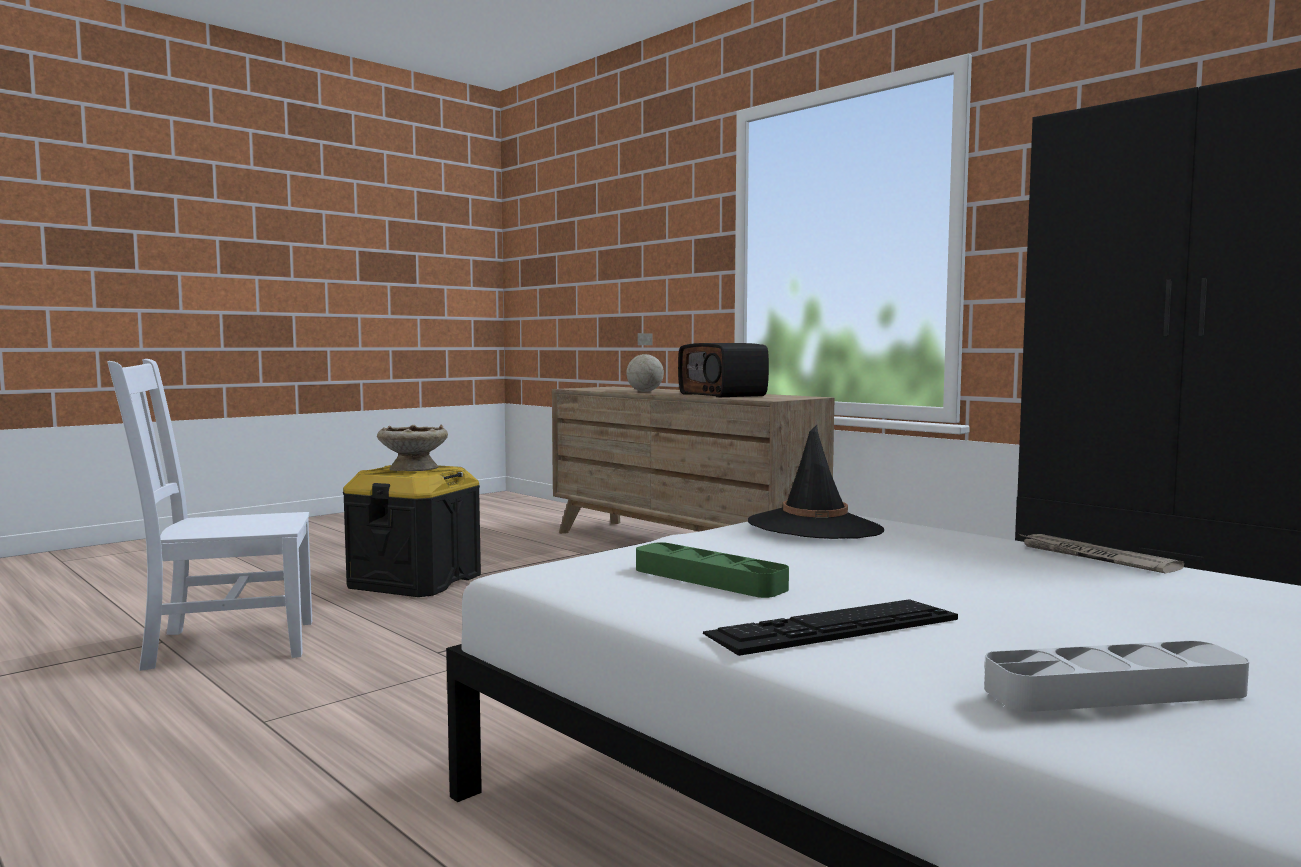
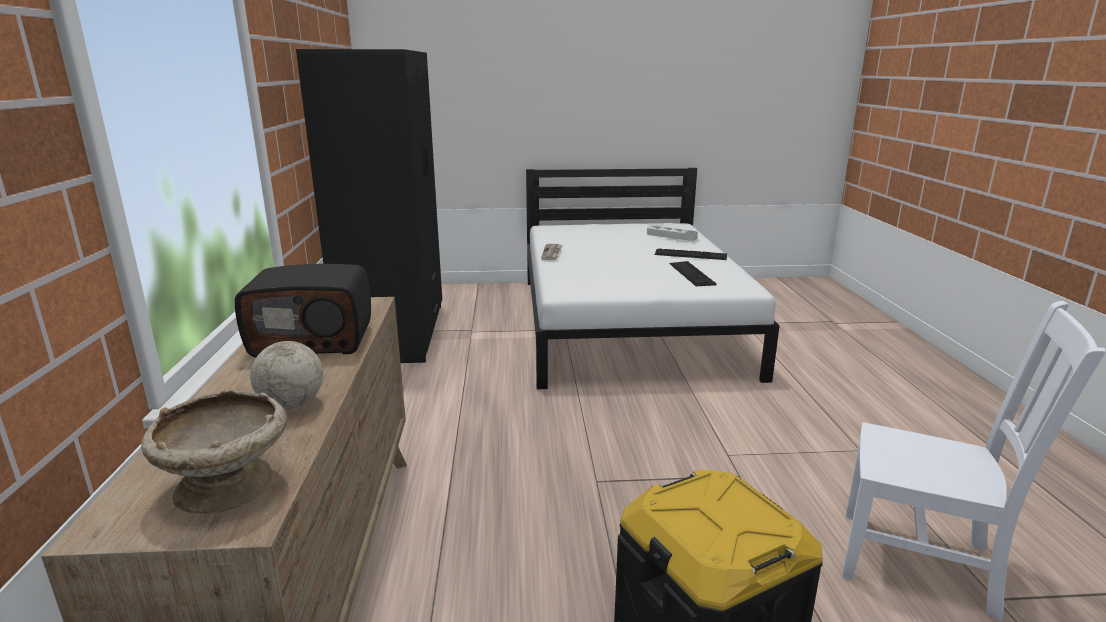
camera: 140 degrees left, 15 degrees up
beige bowl [377,425,448,471] -> beige bowl moved to [141,389,288,514]
green tray [636,542,789,598] -> keyboard [669,261,717,286]
radio [678,343,769,397] -> radio turned 75 degrees clockwise [235,264,371,357]
black hat [748,425,884,539] -> none

